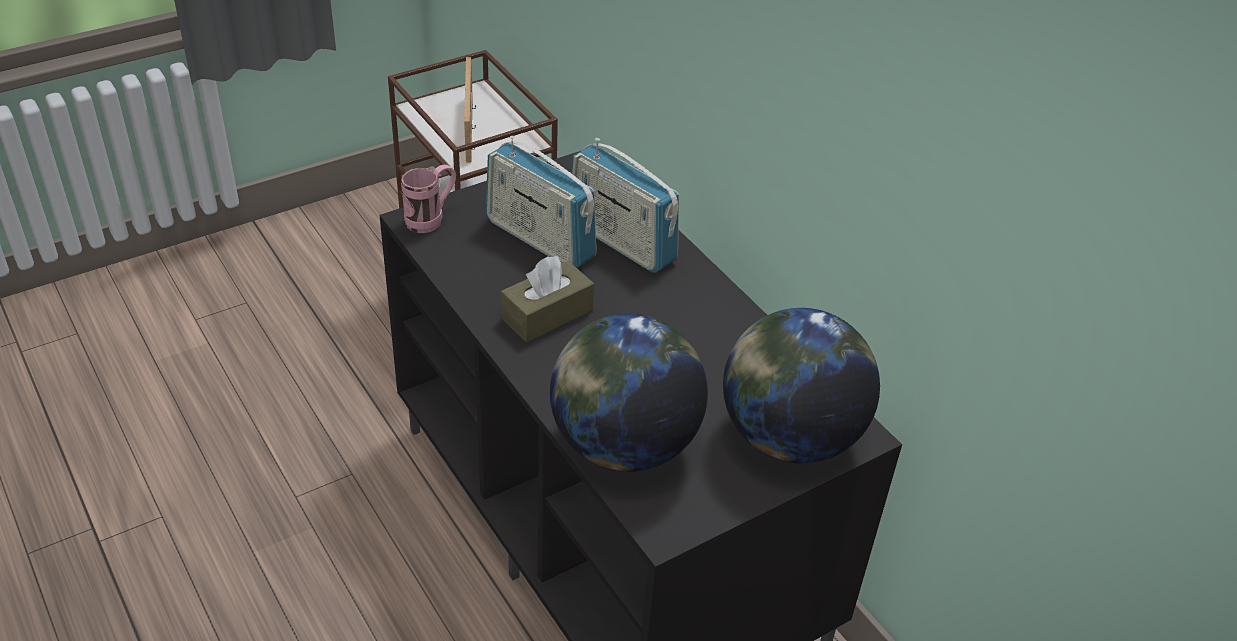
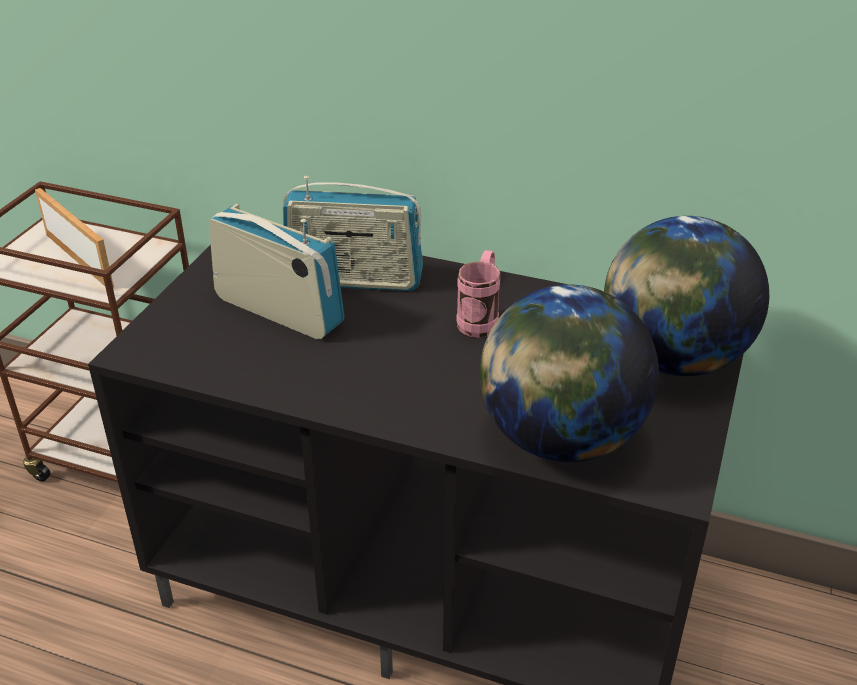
camera: 35 degrees left, 5 degrees down
pink mug [401,165,456,233] -> pink mug moved to [457,250,500,338]
radio [486,136,597,268] -> radio turned 150 degrees counterclockwise [209,204,345,339]
brown tissue box [501,256,594,342] -> none

